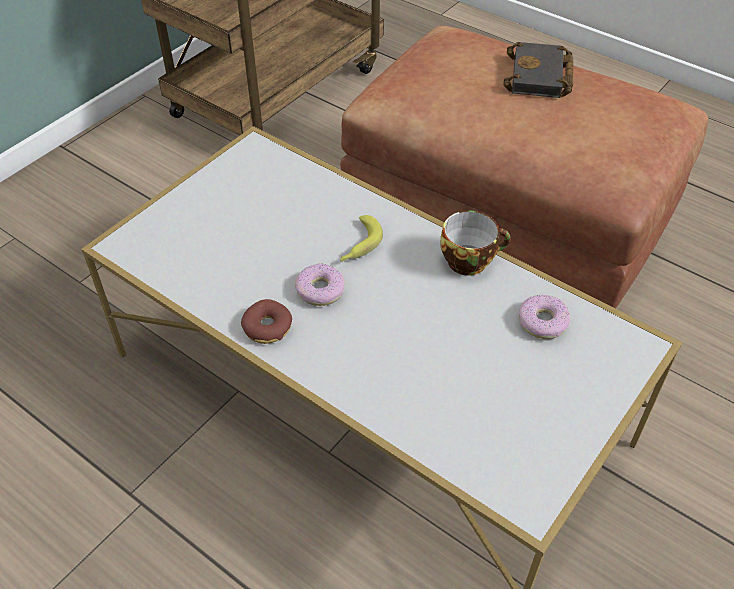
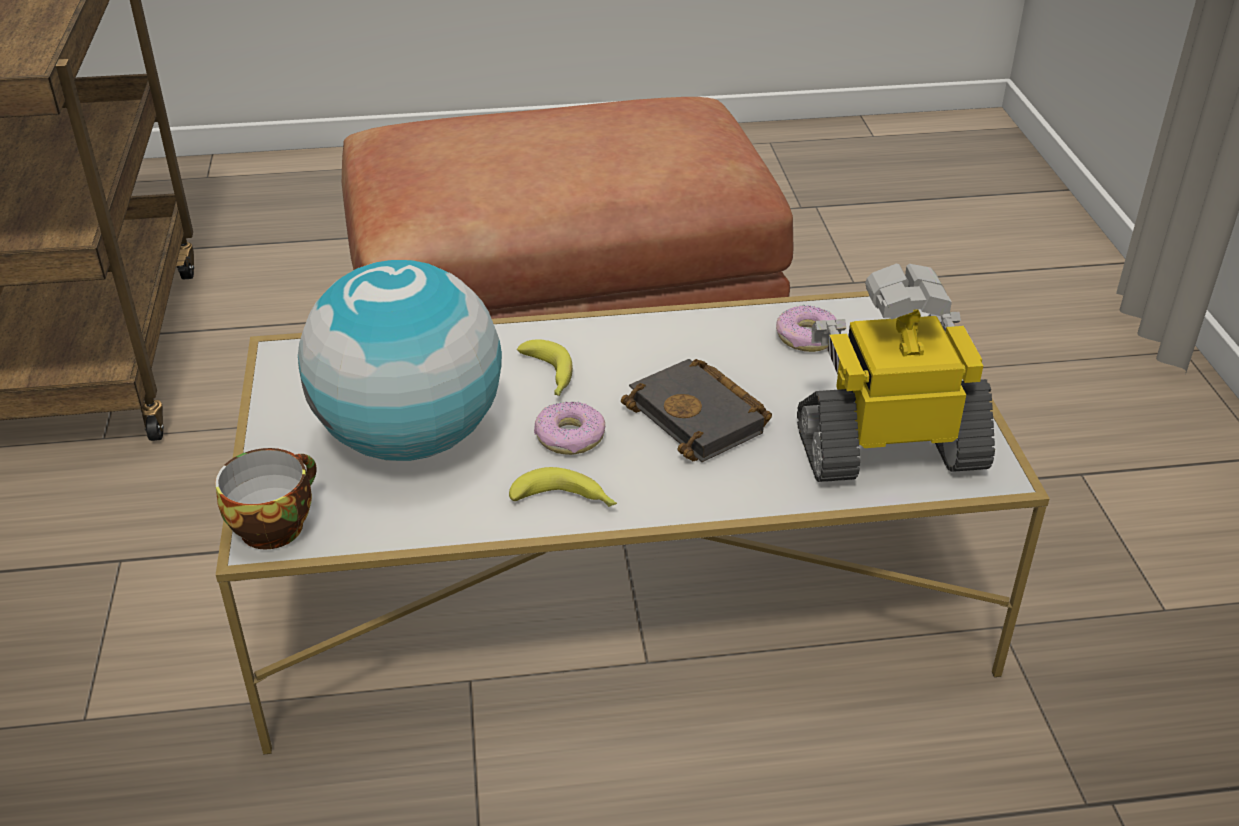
camera: 45 degrees left, 10 degrees down
donut [241,299,292,344] -> banana [509,467,617,507]
cup [440,211,511,276] -> cup moved to [215,448,317,549]
black book [503,42,573,98] -> black book moved to [621,359,772,462]
none -> globe [298,260,502,461]
none -> toy robot [797,264,995,482]

